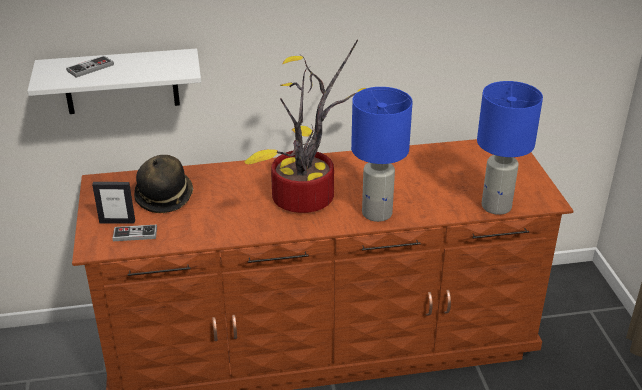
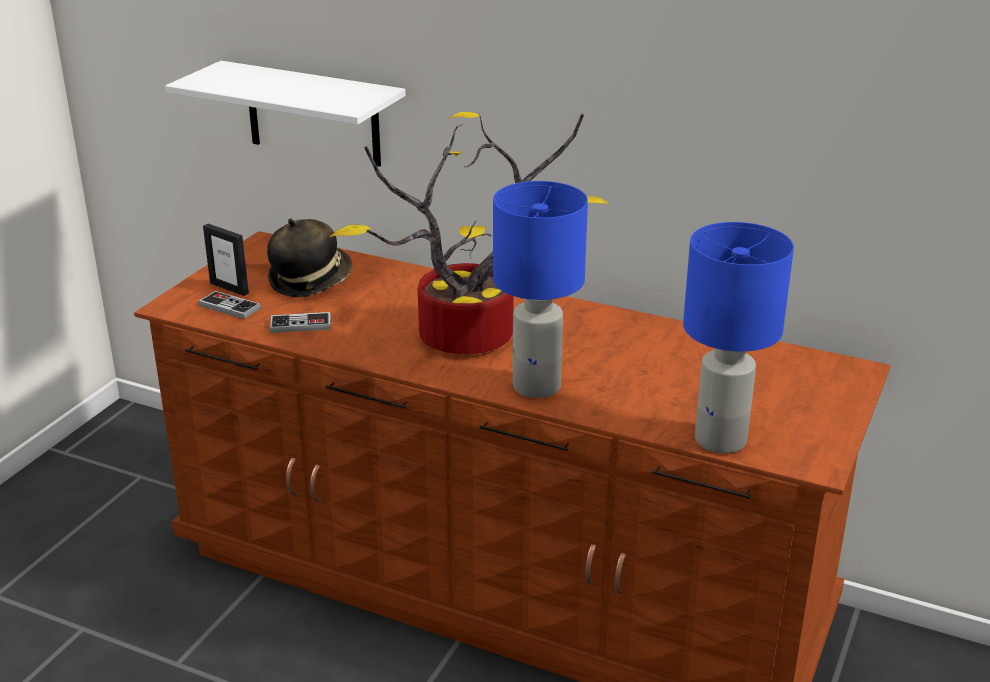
camera: 35 degrees right, 5 degrees down
game controller [66,56,114,78] -> game controller moved to [270,312,331,333]

